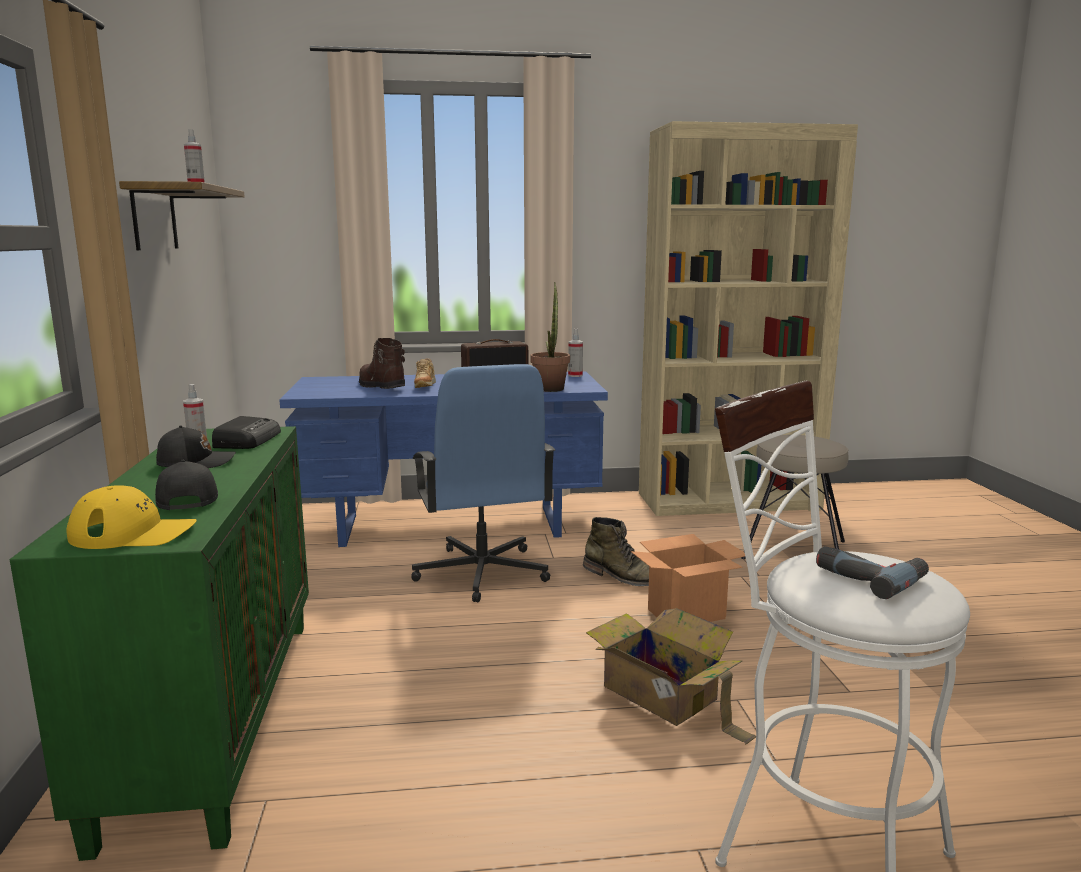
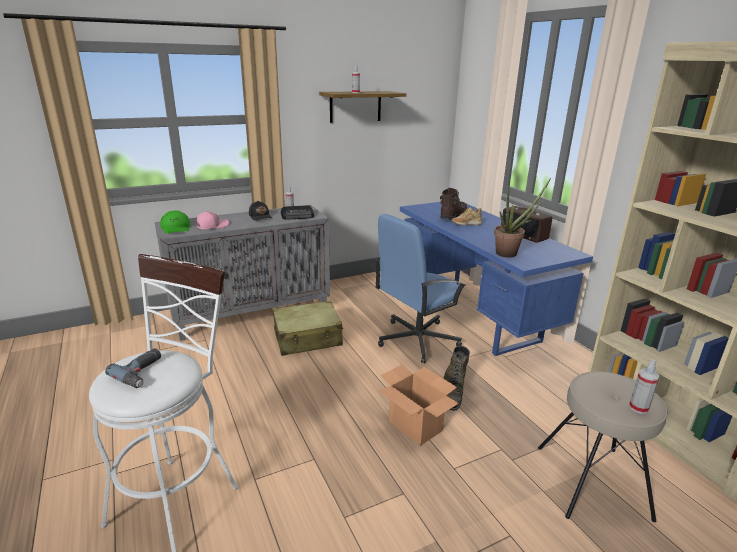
camera: 70 degrees right, 10 degrees up
green cabinet [10,426,309,861] -> grey cabinet [155,205,330,341]
yellow cap [66,485,197,549] -> green cap [160,211,191,234]
black cap [155,460,218,510] -> pink cap [196,211,229,229]
spray bottle [568,329,583,377] -> spray bottle moved to [629,359,660,414]
cardboard box [586,608,756,745] -> none
none -> beige suitcase [273,301,343,356]

